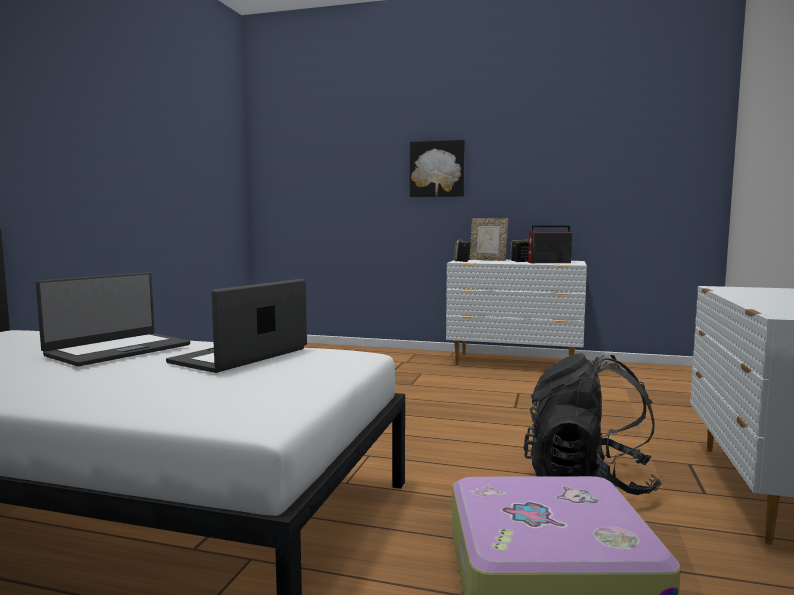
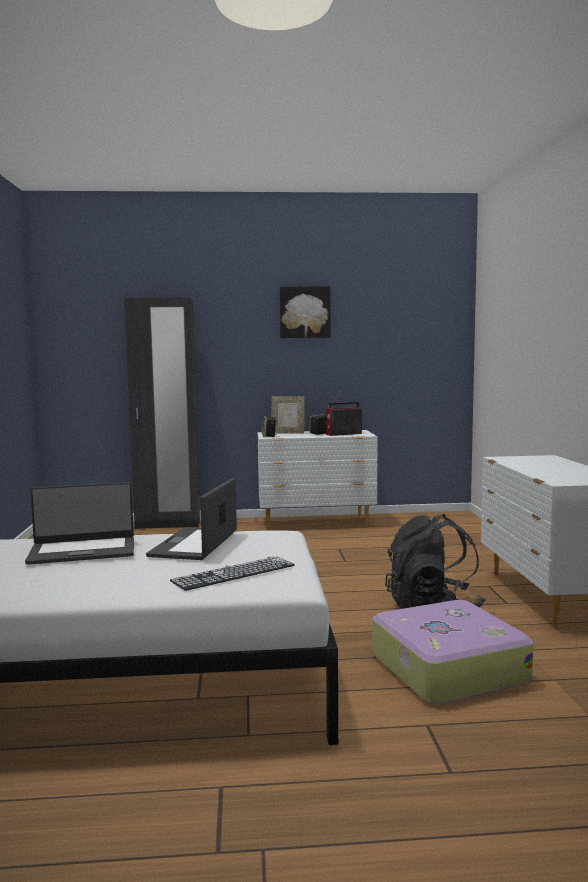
camera: 20 degrees left, 0 degrees up
laptop [36,272,190,366] -> laptop turned 60 degrees clockwise [25,482,134,565]
picture [410,140,465,197] -> picture moved to [279,286,331,338]
none -> black wardrobe [124,297,200,529]
none -> keyboard [170,556,295,591]

